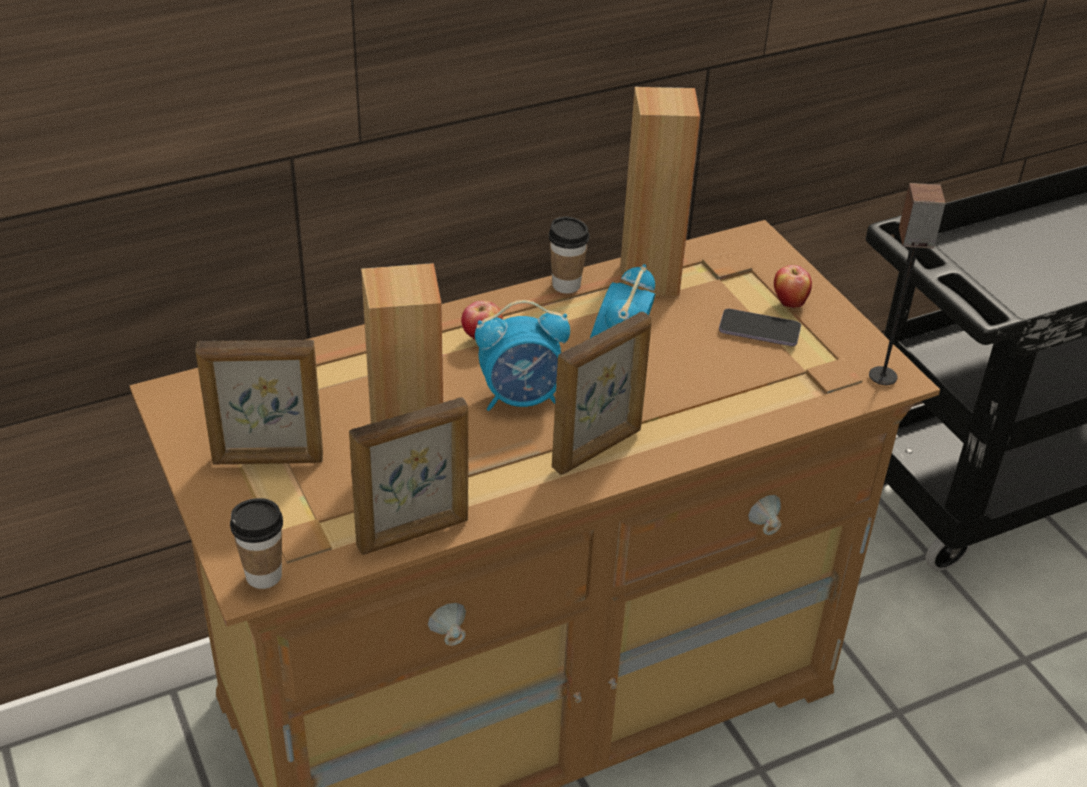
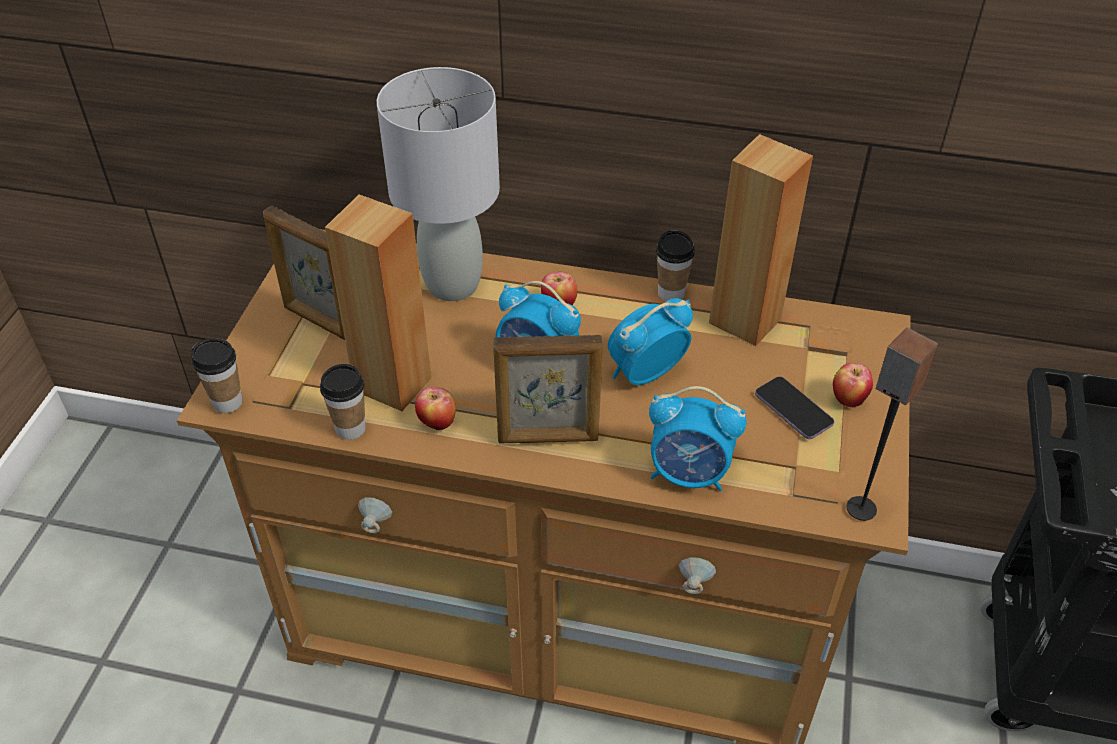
camera: 40 degrees right, 5 degrees up
picture frame [349,397,468,555] -> cup [320,364,366,440]
none -> grey table lamp [377,67,500,301]
none -> apple [415,387,456,431]
none -> alarm clock [649,386,747,491]

